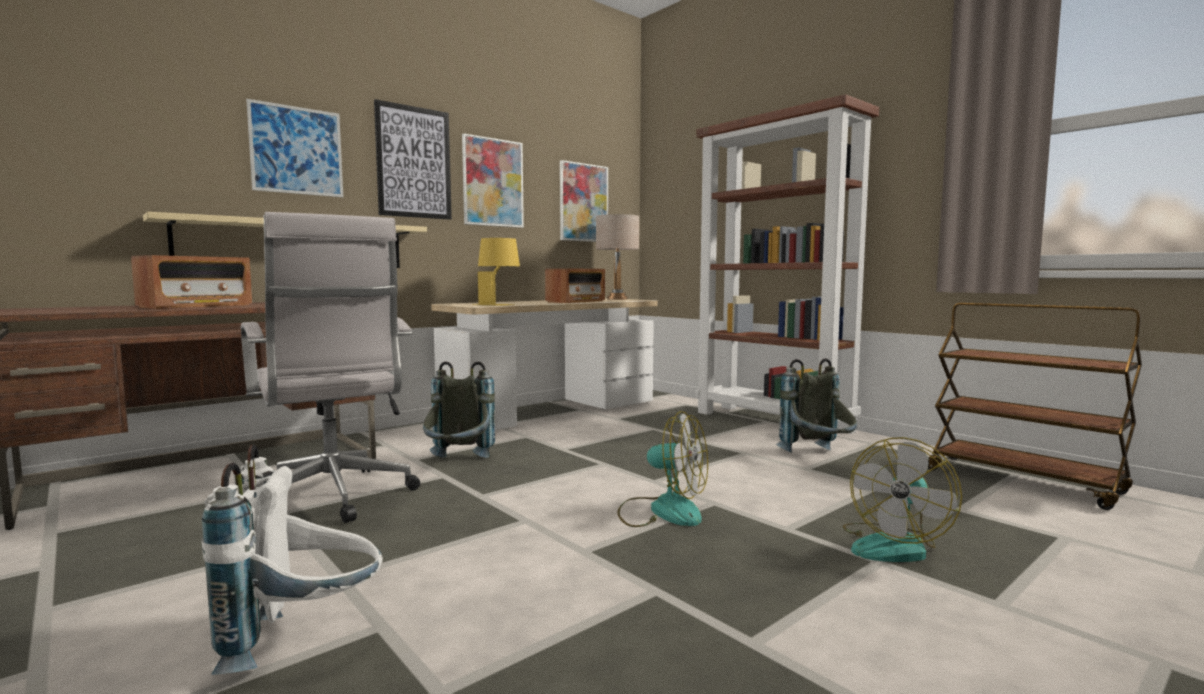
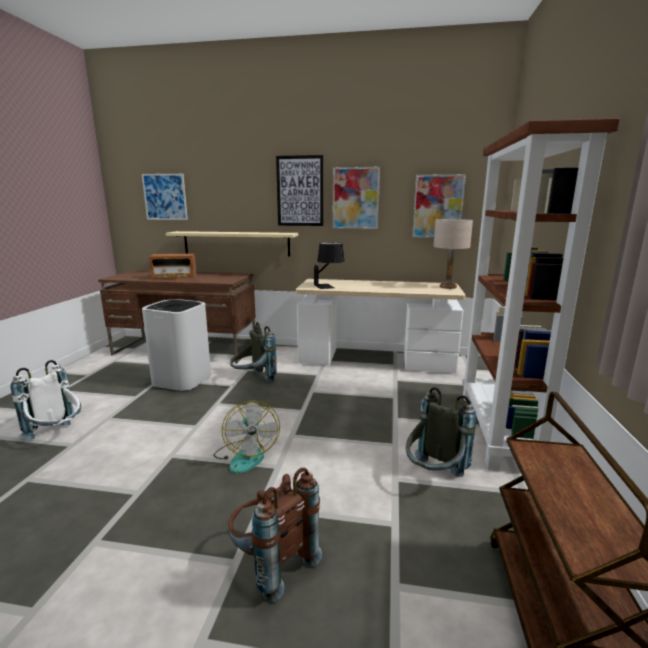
camera: 50 degrees right, 10 degrees up
white office chair [241,212,420,523] -> white trash can [142,299,211,391]
picture [246,99,343,197] -> picture moved to [142,174,188,220]
yellow table lamp [474,238,520,306] -> black table lamp [314,242,345,289]
radio [545,268,605,303] -> none
fan [843,437,962,562] -> brown backpack [227,468,322,603]

